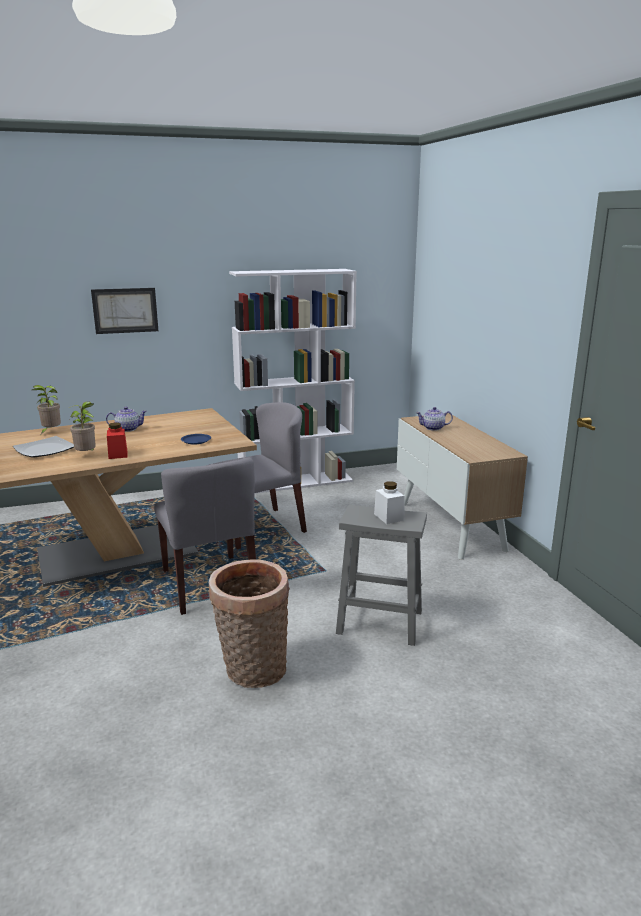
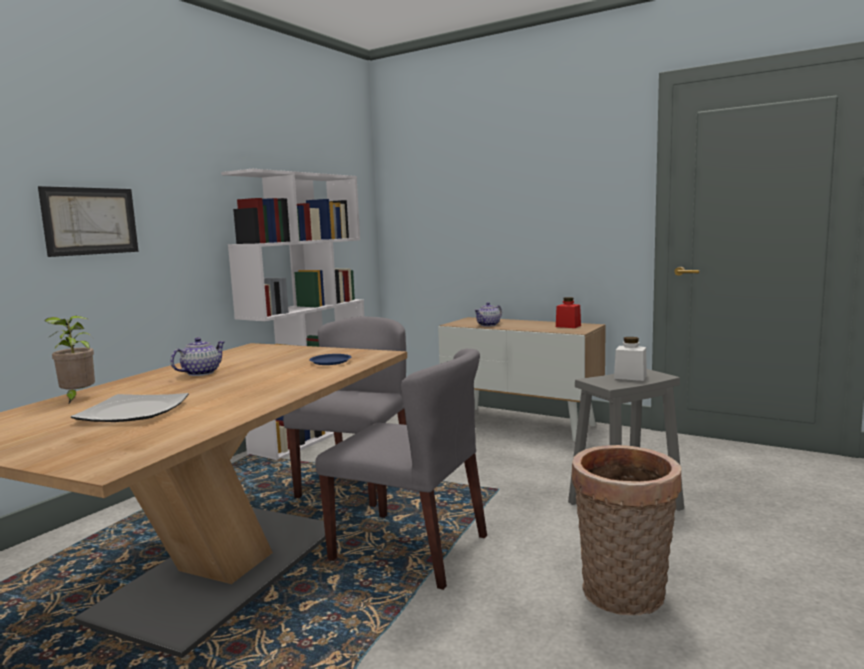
camera: 40 degrees left, 10 degrees down
potted plant [69,401,96,451] -> none
red jar [107,423,127,459] -> red jar moved to [556,297,581,328]

